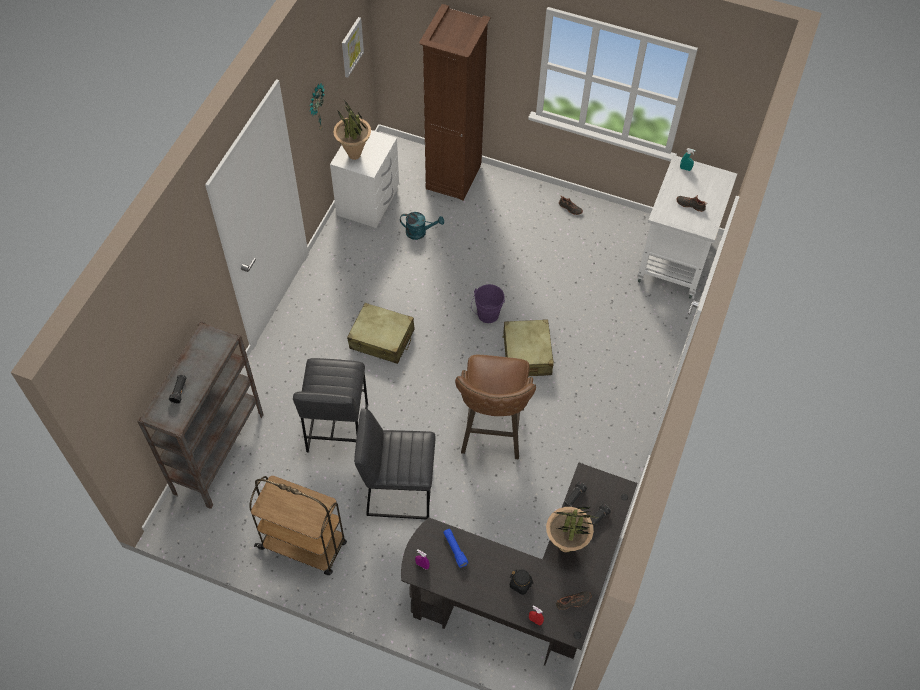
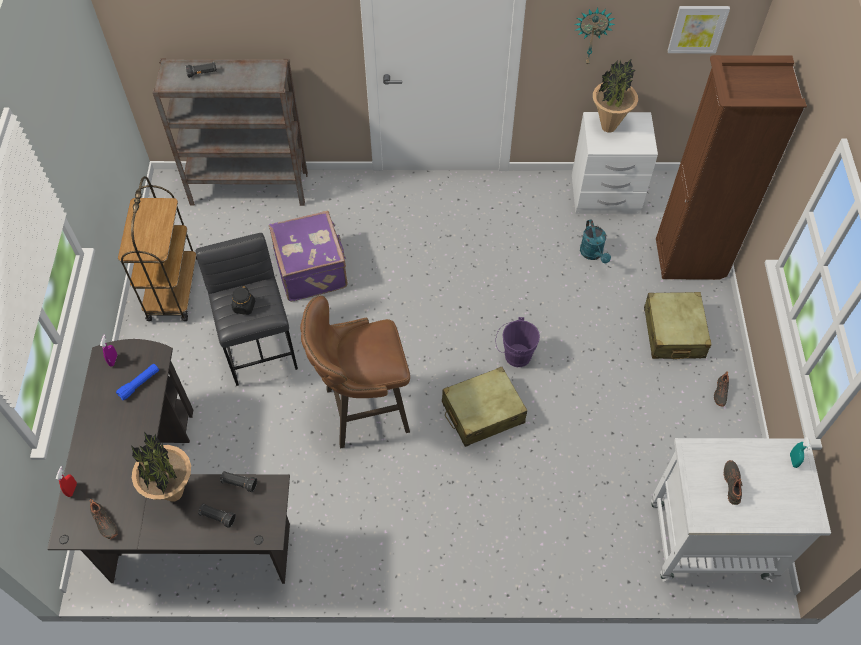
camera: 70 degrees right, 0 degrees up
grey stool [293,358,368,452] -> purple suitcase [269,211,348,302]
beige suitcase [347,303,415,364] -> beige suitcase moved to [644,292,712,359]
black jar [510,570,534,595] -> black jar moved to [232,286,255,315]

